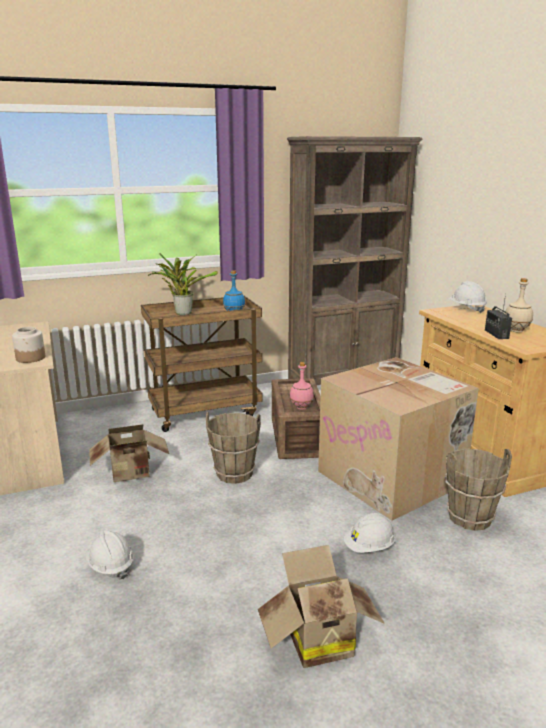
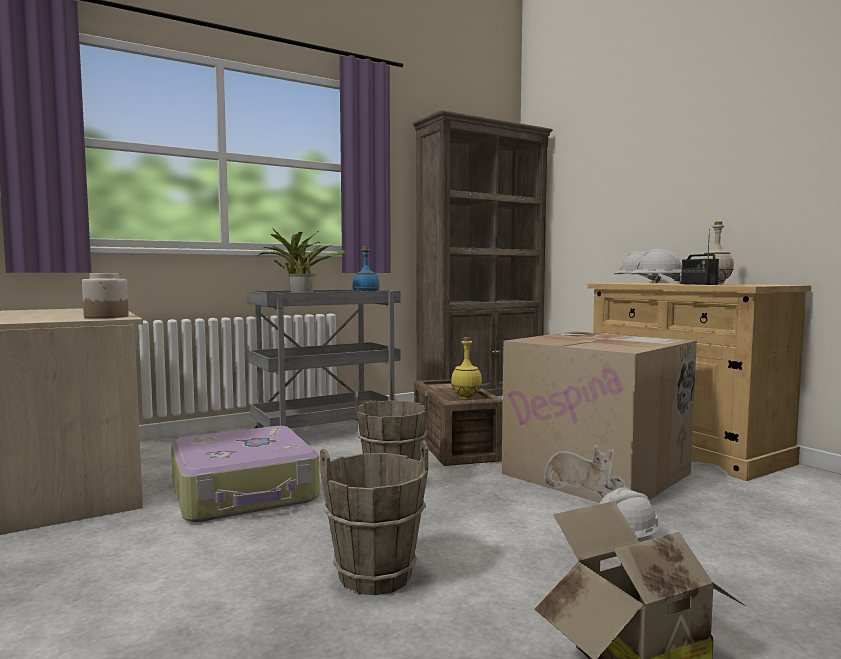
camera: 10 degrees left, 15 degrees down
white hard hat [86,530,134,580] -> white hard hat moved to [631,249,682,284]
cardboard box [89,424,169,482] -> suitcase [171,426,320,522]
brown cart [141,296,263,432] -> grey cart [247,290,401,428]
pink bottle [290,362,314,410] -> yellow bottle [451,337,482,400]
brown bucket [445,449,512,531] -> brown bucket moved to [320,440,428,595]

